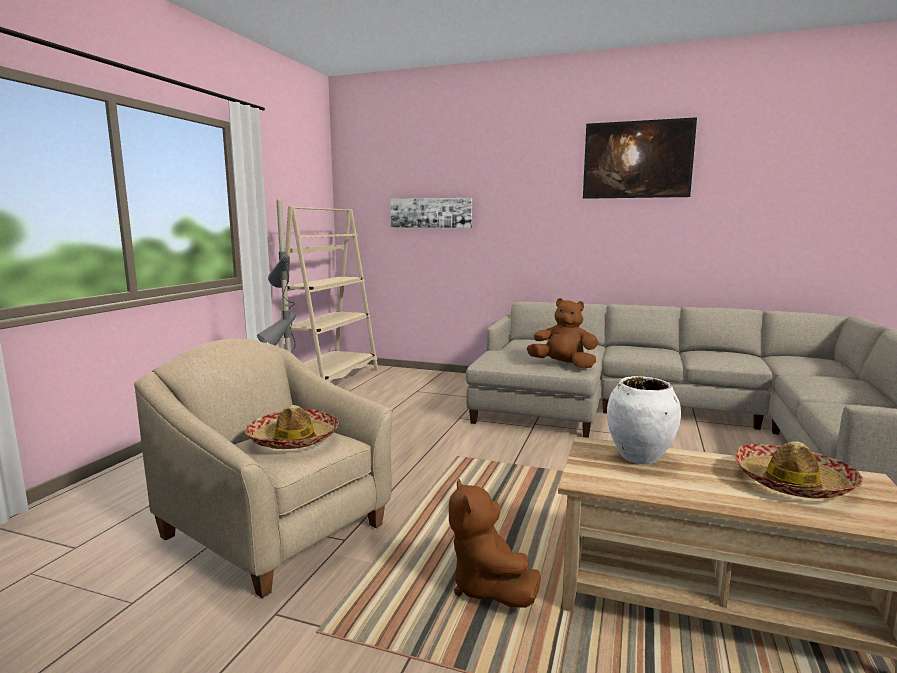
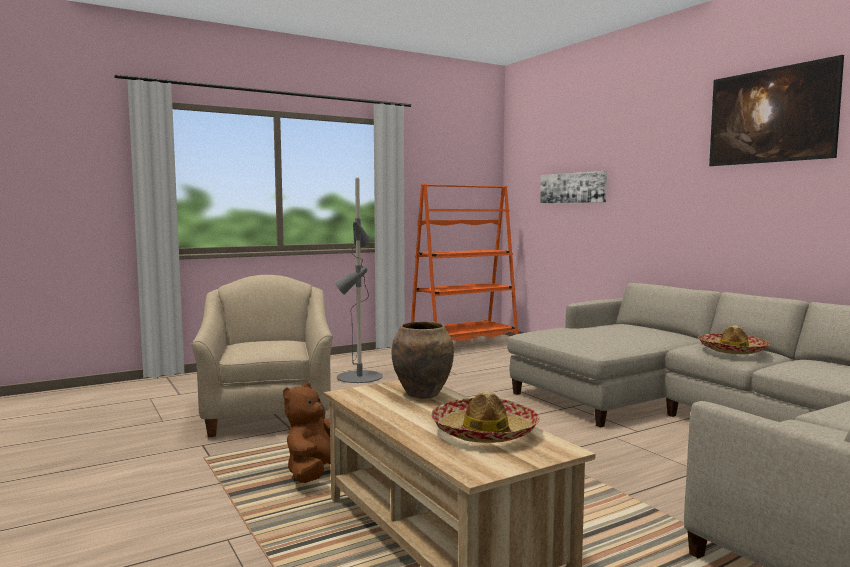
camera: 40 degrees right, 5 degrees down
hat [245,405,339,449] -> hat moved to [698,325,770,355]
beige bookcase [279,206,378,382] -> orange bookcase [411,184,519,341]
brown plush toy [527,298,598,368] -> none
white vase [607,376,681,464] -> brown vase [391,321,454,399]

